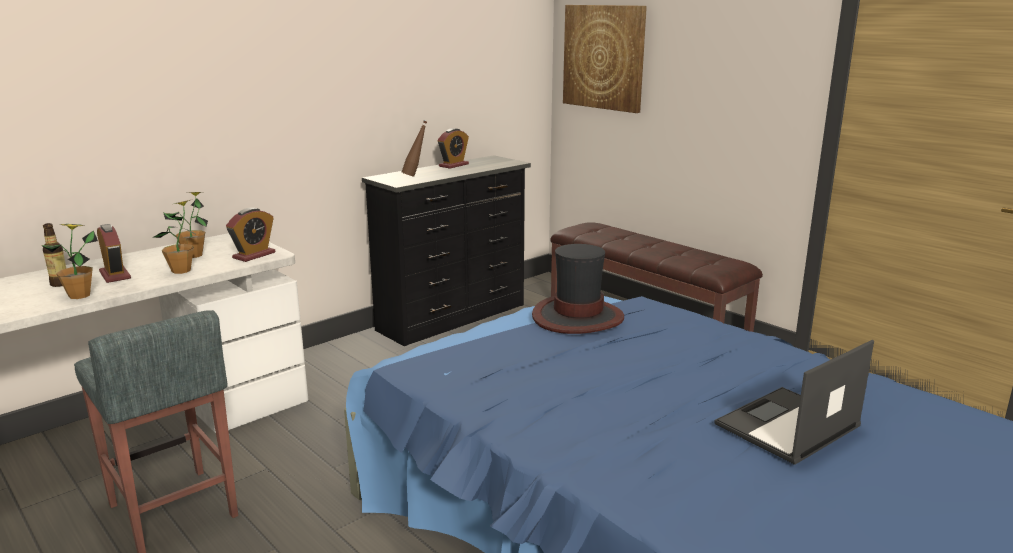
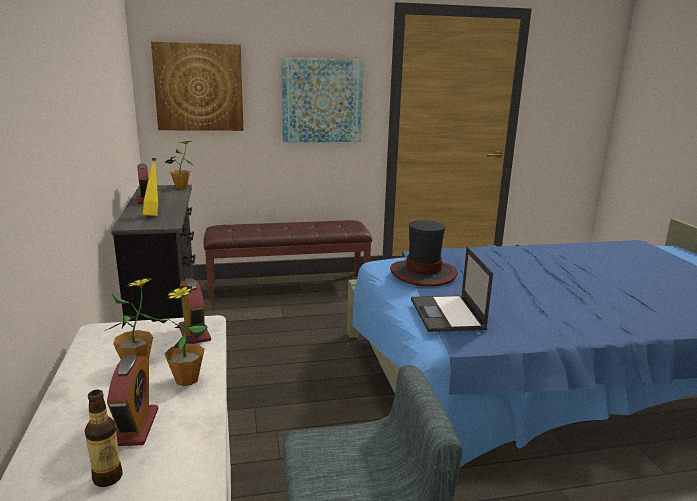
camera: 60 degrees left, 0 degrees up
potted plant [41,224,98,299] -> potted plant moved to [164,141,193,189]
alarm clock [97,224,131,283] -> alarm clock turned 90 degrees clockwise [107,355,158,446]
brown bottle [402,120,427,177] -> yellow bottle [143,158,158,216]
laptop [715,340,874,465] -> laptop moved to [411,246,493,332]
none -> picture [281,58,364,142]

